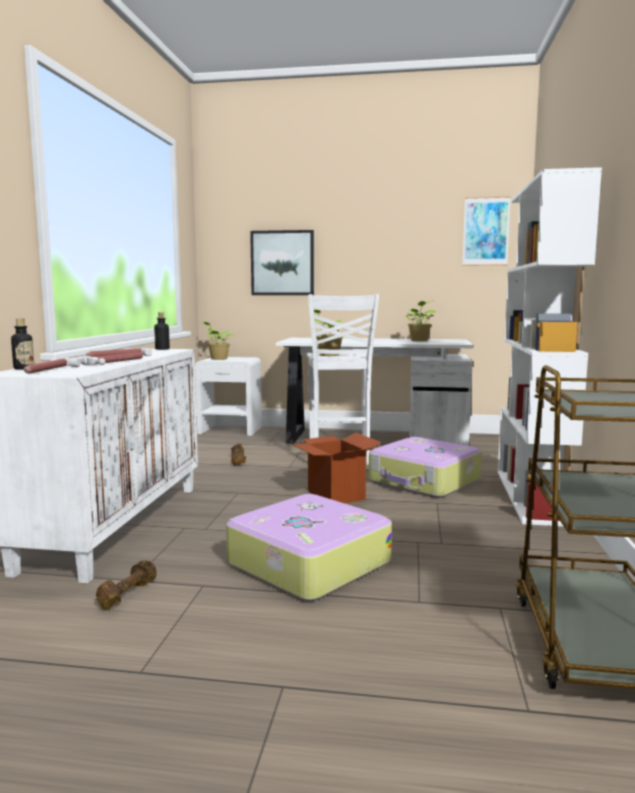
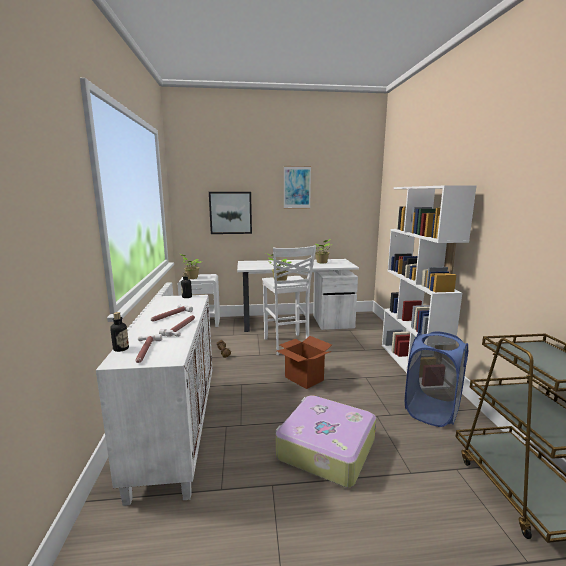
camera: 15 degrees left, 5 degrees up
brown dumbbell [96,560,157,610] -> none
suitcase [369,437,482,498] -> none
picture [462,196,511,266] -> picture moved to [284,166,311,209]
none -> blue laundry basket [405,332,468,427]

